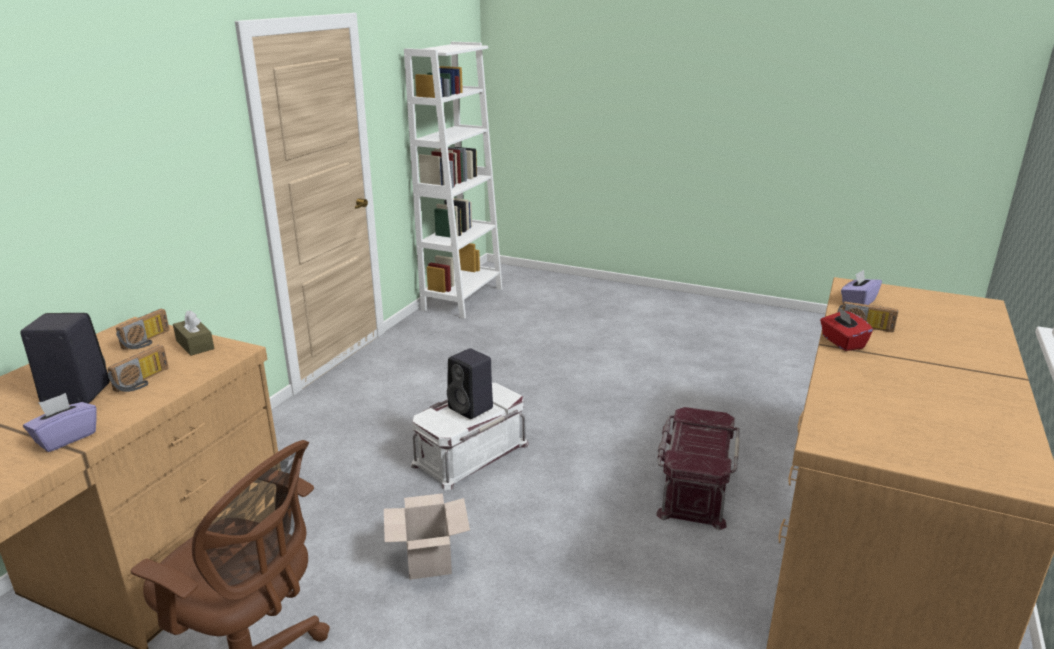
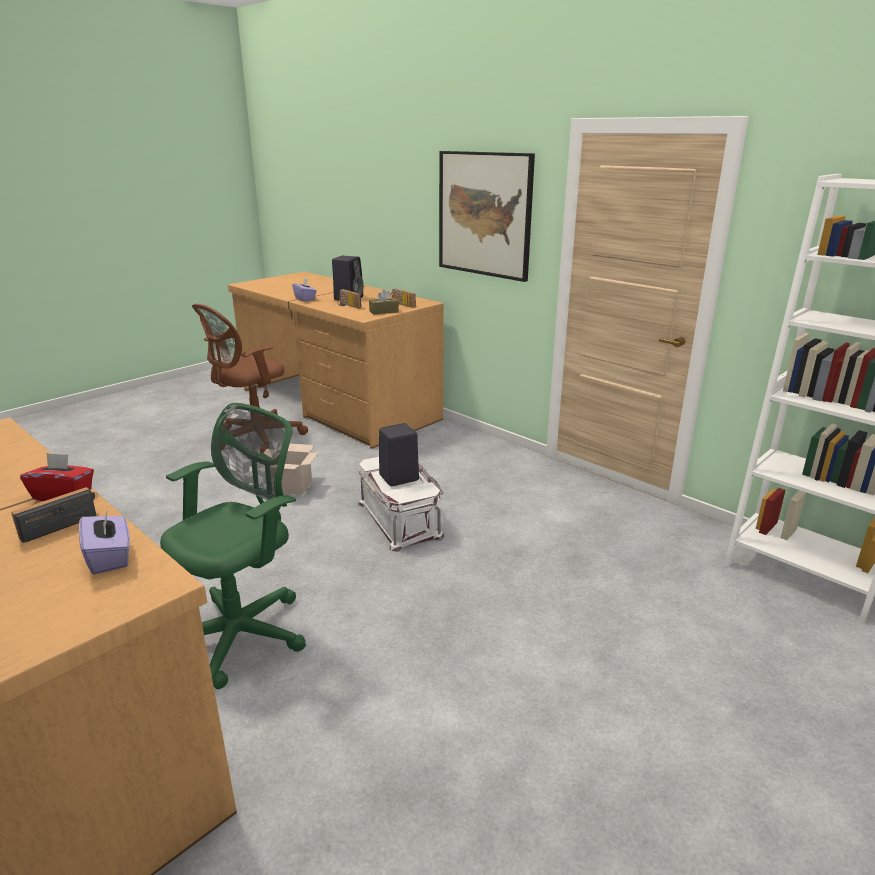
camera: 110 degrees right, 0 degrees up
red storage box [656,407,740,530] -> green office chair [160,403,306,689]
none -> picture [439,151,535,282]

